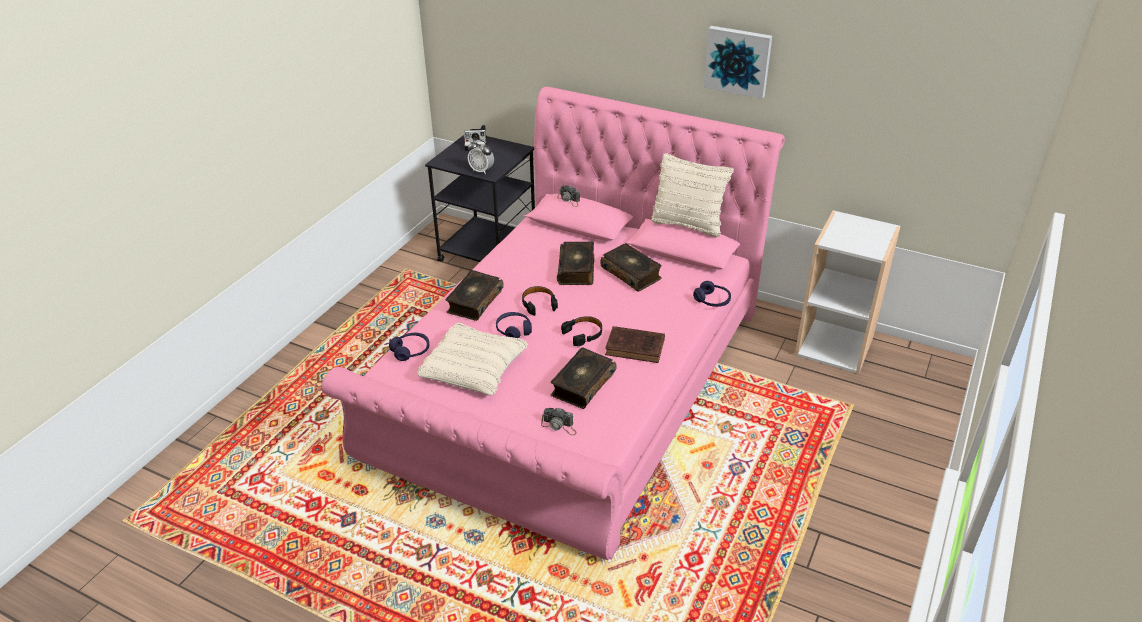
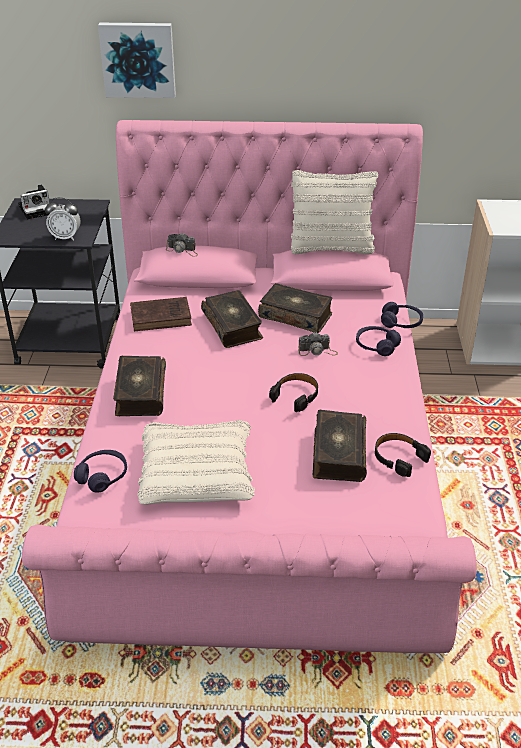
camera: 25 degrees left, 0 degrees up
purple headphones [496,312,532,338] -> purple headphones moved to [356,326,401,356]
black headphones [522,286,558,316] -> black headphones moved to [375,433,431,477]
camera [541,407,577,435] -> camera moved to [299,333,338,356]
brown book [605,326,665,363] -> brown book moved to [130,297,192,332]
picture [704,26,772,99] -> picture moved to [98,23,176,98]

